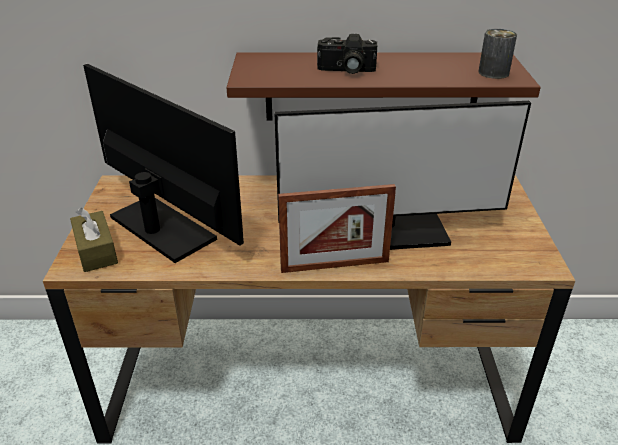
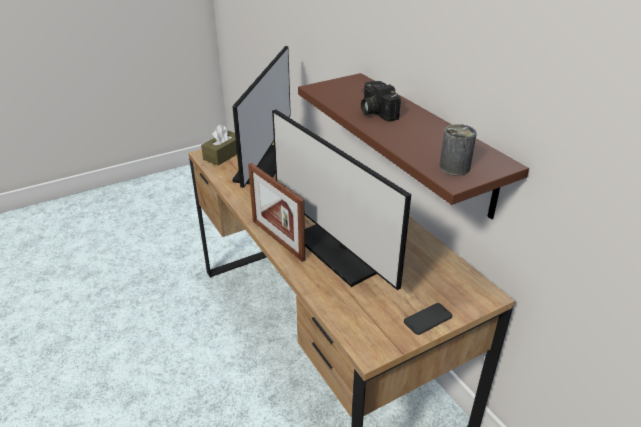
camera: 60 degrees right, 0 degrees up
none -> phone [404,303,453,335]

